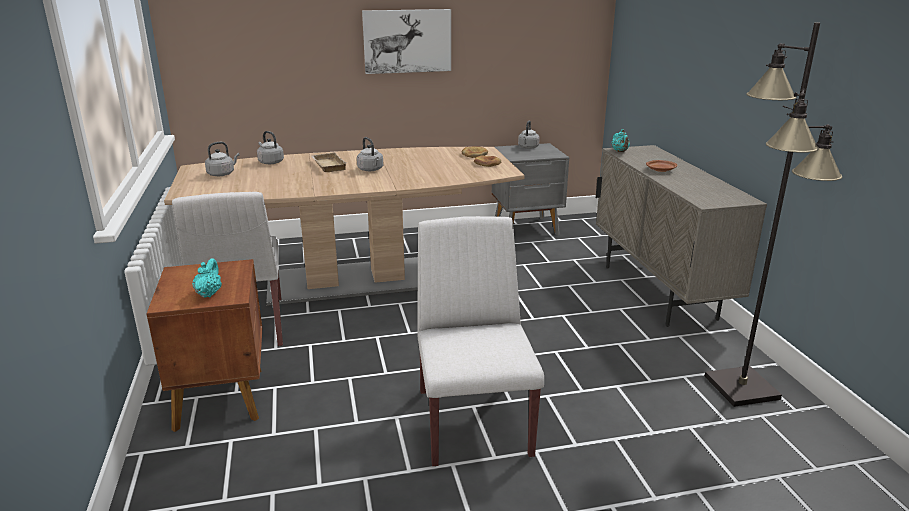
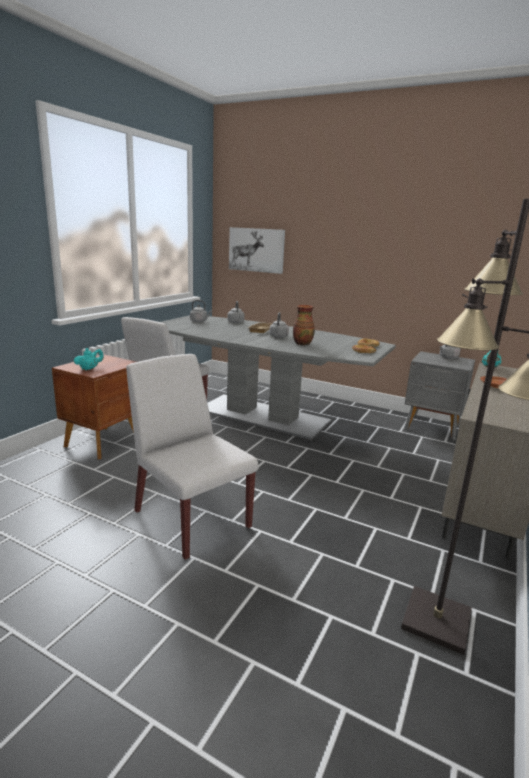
camera: 40 degrees right, 5 degrees down
brown dining table [164,147,525,306] -> grey dining table [162,315,396,440]
picture [362,9,451,74] -> picture moved to [229,227,285,274]
white chair [417,216,544,467] -> white chair turned 75 degrees counterclockwise [126,354,258,560]
none -> vase [293,305,315,345]

